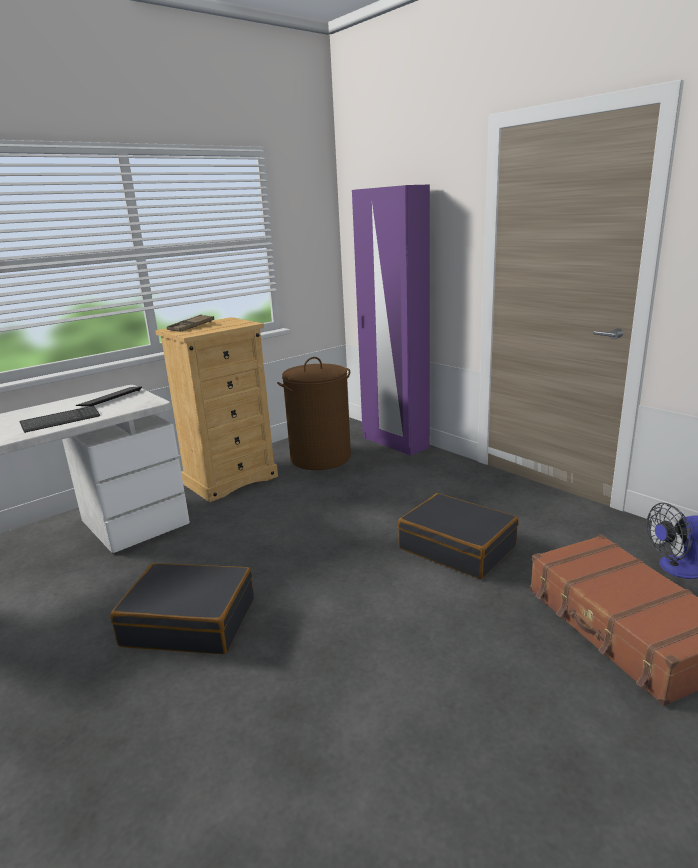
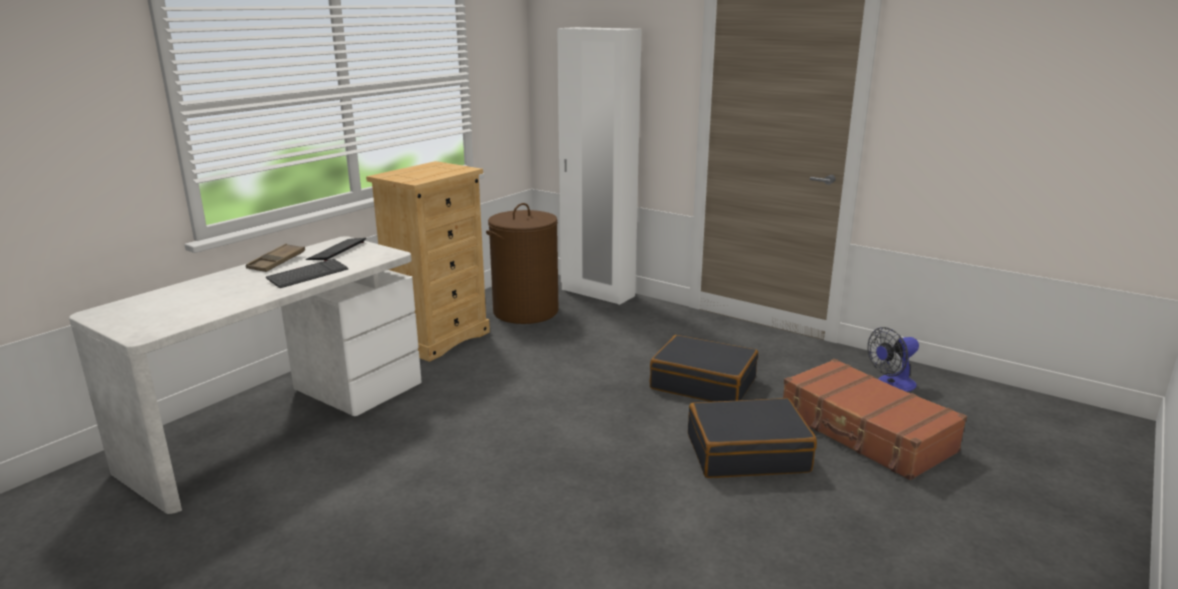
camera: 15 degrees left, 0 degrees up
black suitcase [110,563,254,654] -> black suitcase moved to [688,398,817,478]
brown tray [167,314,214,332] -> brown tray moved to [246,243,305,272]
purple wardrobe [352,185,430,456] -> white wardrobe [557,27,642,305]

